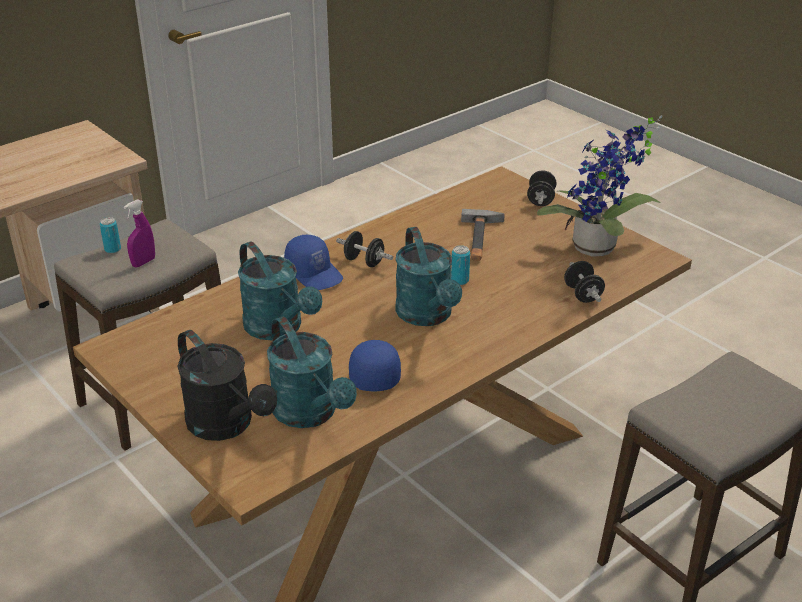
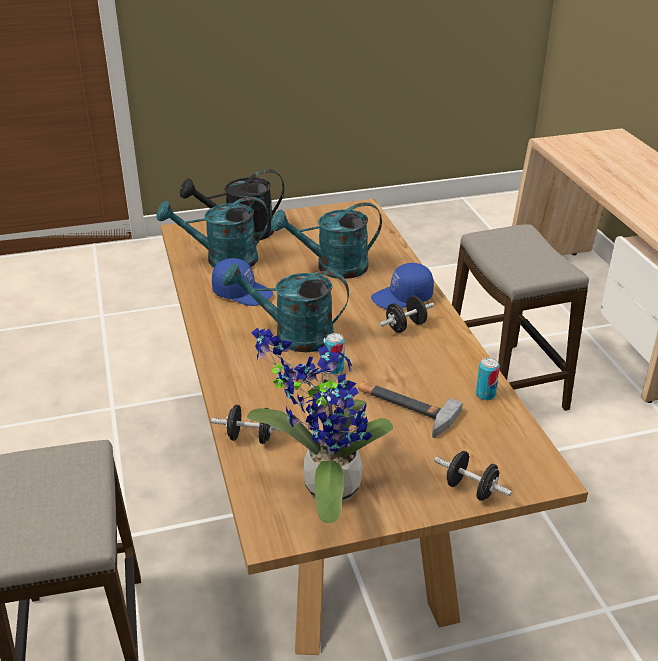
camera: 115 degrees right, 0 degrees up
can [100,217,121,254] -> can moved to [476,357,500,400]
purple spray bottle [124,199,155,267] -> none

